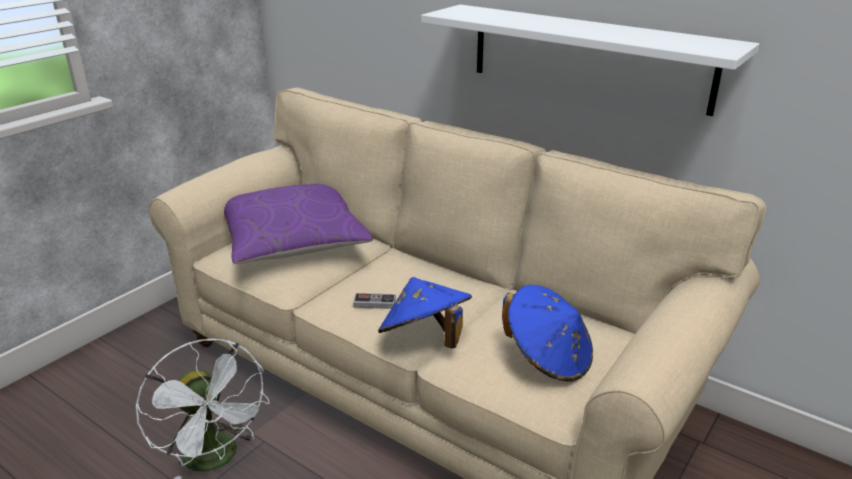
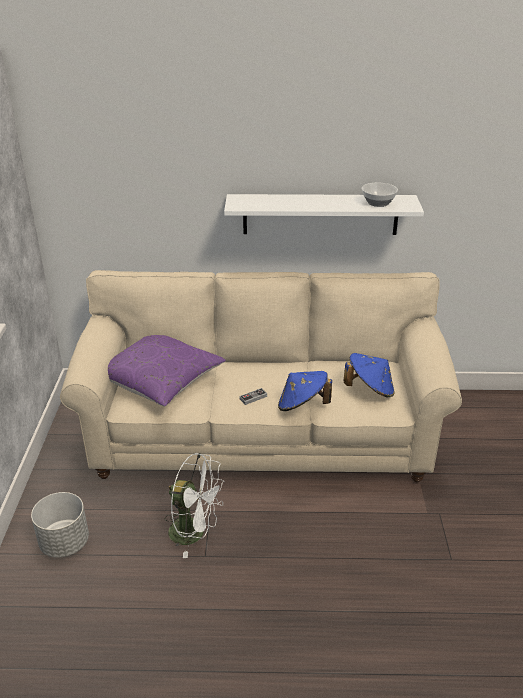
camera: 35 degrees left, 5 degrees up
none -> grey planter [31,492,89,558]
none -> bowl [362,183,398,207]

